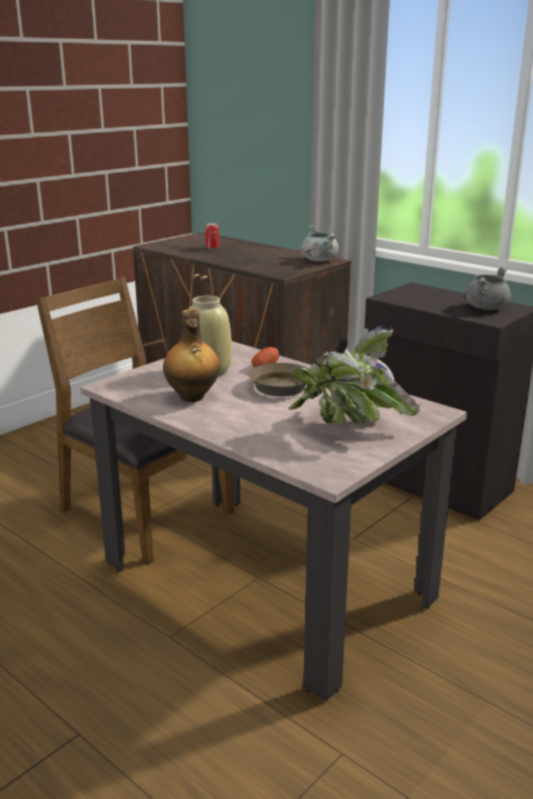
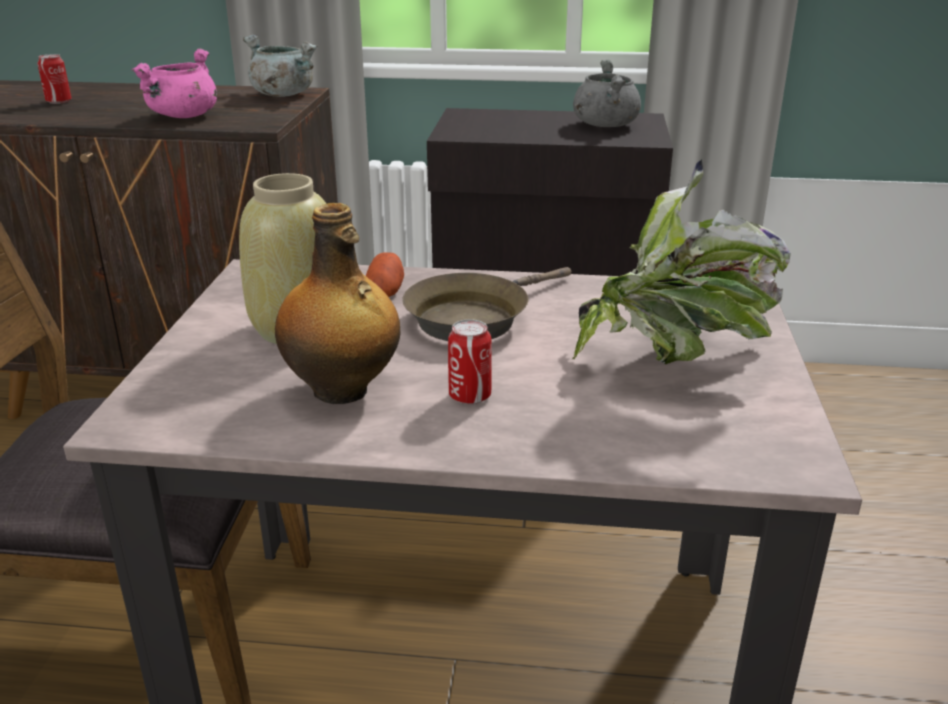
camera: 35 degrees left, 5 degrees up
none -> pink cooking pot [131,48,217,118]
none -> can [448,319,492,404]

